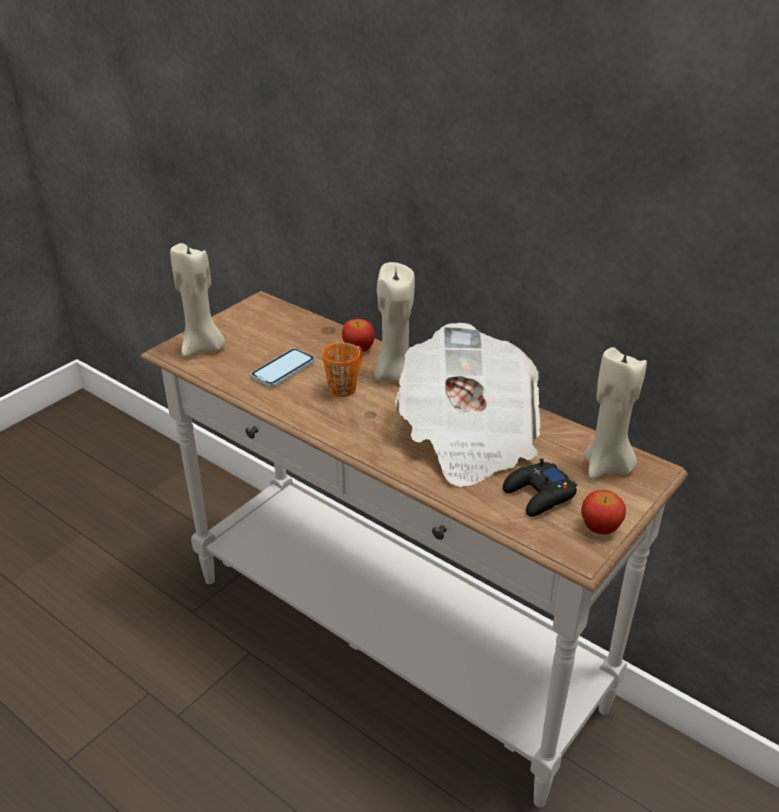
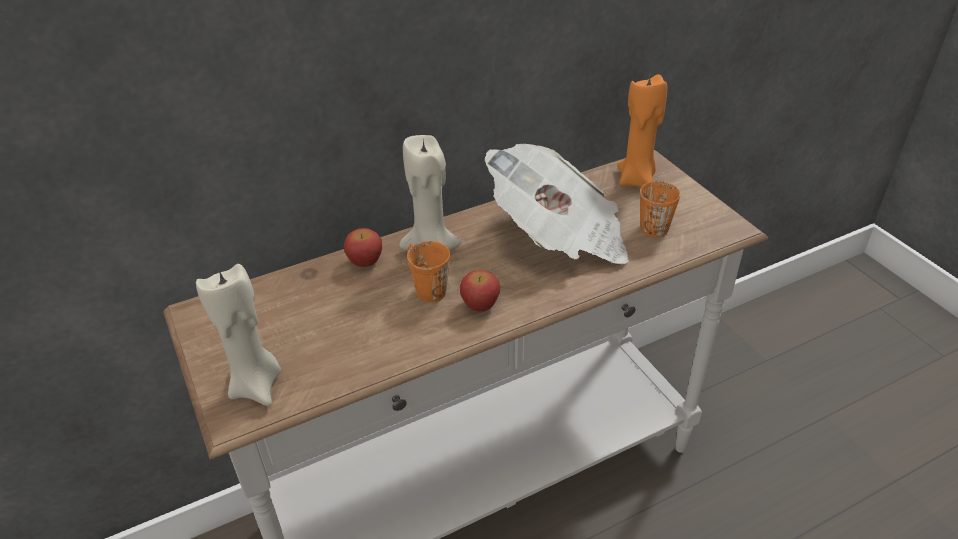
camera: 65 degrees left, 5 degrees up
phone [251,348,315,387] -> none
black game controller [503,459,577,517] -> orange mug [640,181,680,238]
apple [581,490,626,534] -> apple moved to [460,270,500,312]
beige candle [583,347,647,479] -> orange candle [617,74,667,187]

